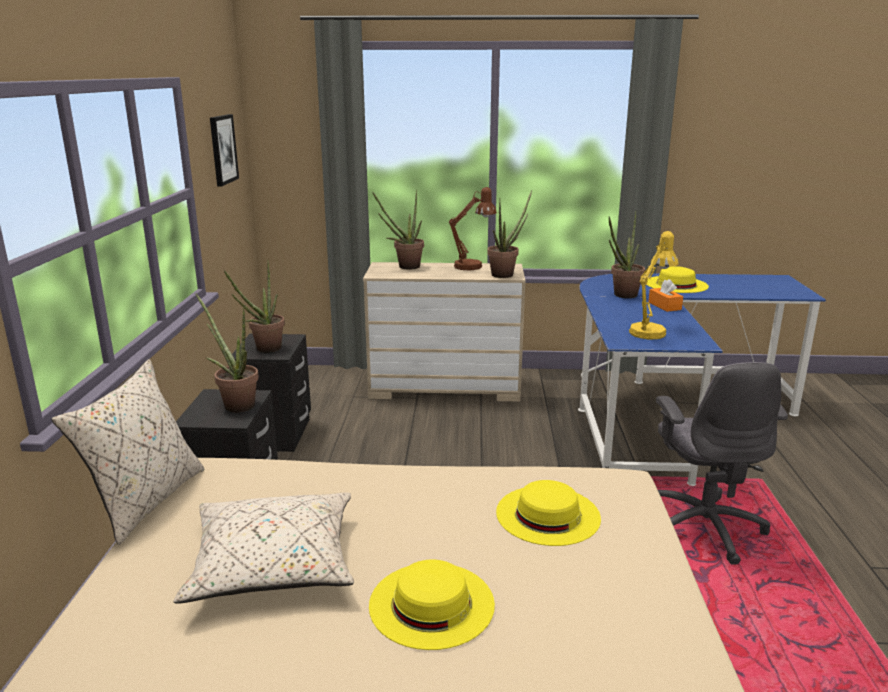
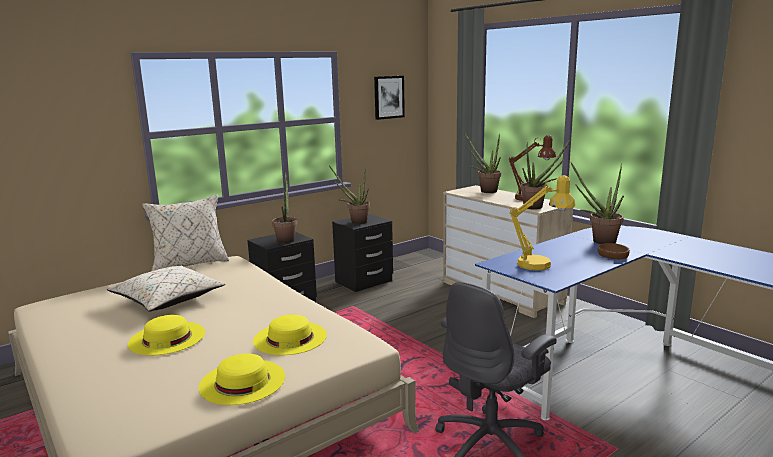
camera: 50 degrees right, 5 degrees down
yellow hat [647,266,709,293] -> yellow hat moved to [199,354,285,405]
orange tissue box [648,279,683,312] -> brown bowl [598,243,630,259]

